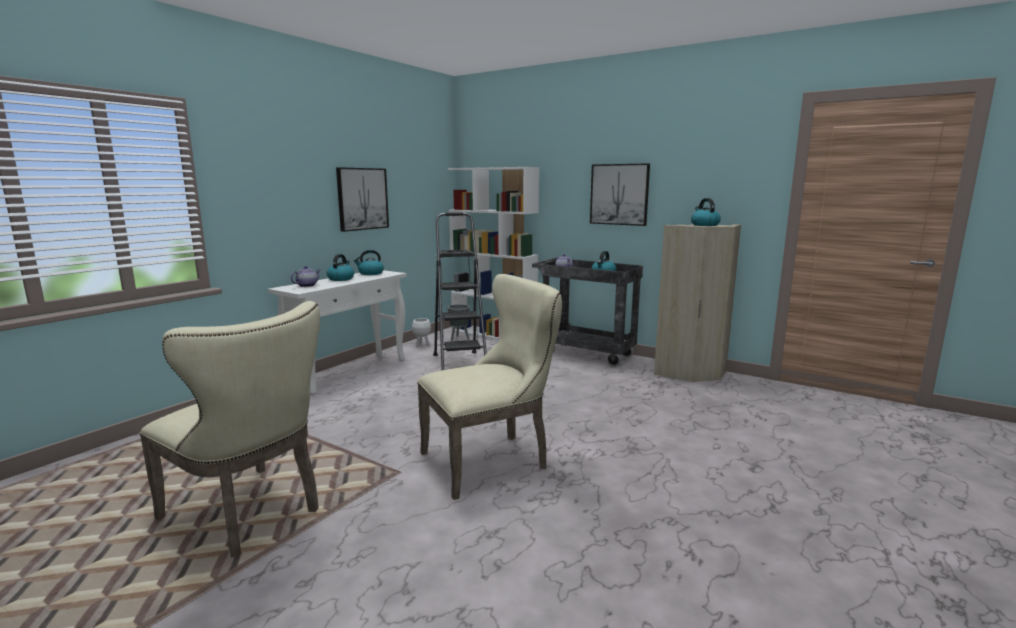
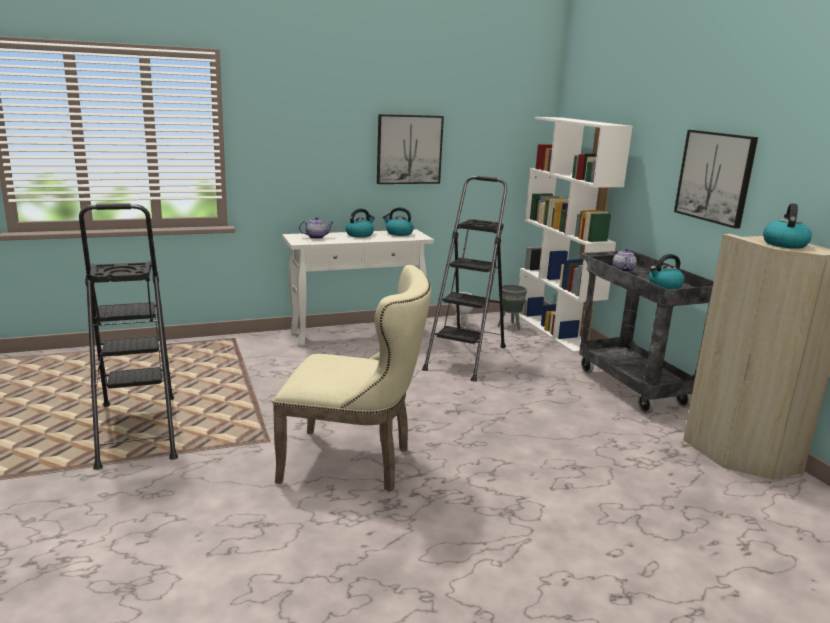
camera: 35 degrees right, 5 degrees up
beige chair [140,301,320,558] -> step ladder [79,203,178,470]

